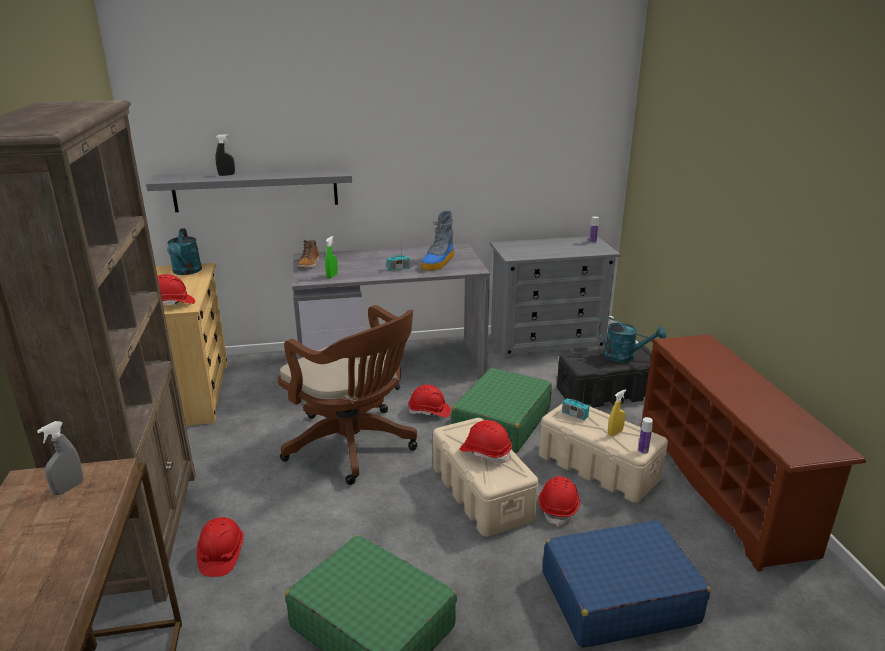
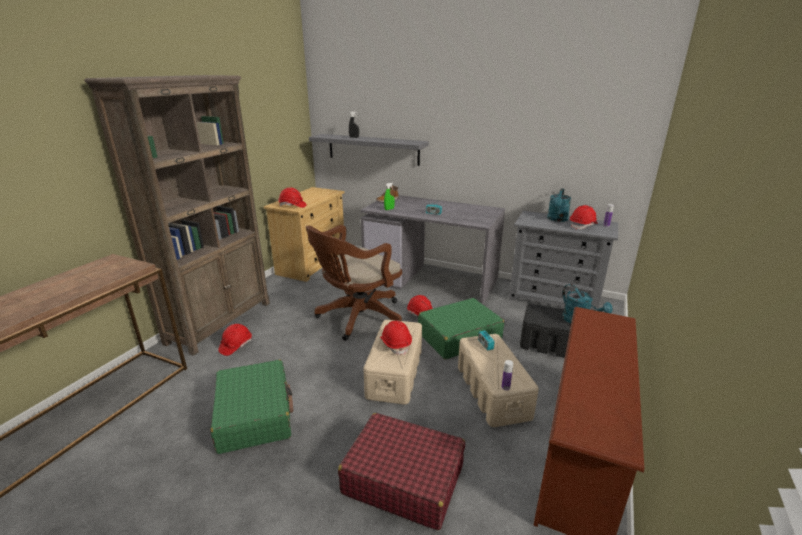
camera: 35 degrees right, 0 degrees up
grey spray bottle [37,421,83,495] -> none
turquoise watering can [167,228,202,275] -> turquoise watering can moved to [547,188,571,222]
brown office chair [278,305,417,485] -> brown office chair turned 60 degrees clockwise [306,225,402,341]
boot [421,211,454,271] -> none
red hard hat [539,476,580,527] -> red hard hat moved to [570,205,598,230]
blue suitcase [543,520,710,648] -> red suitcase [338,413,465,530]
yellow spray bottle [608,389,627,436] -> none

